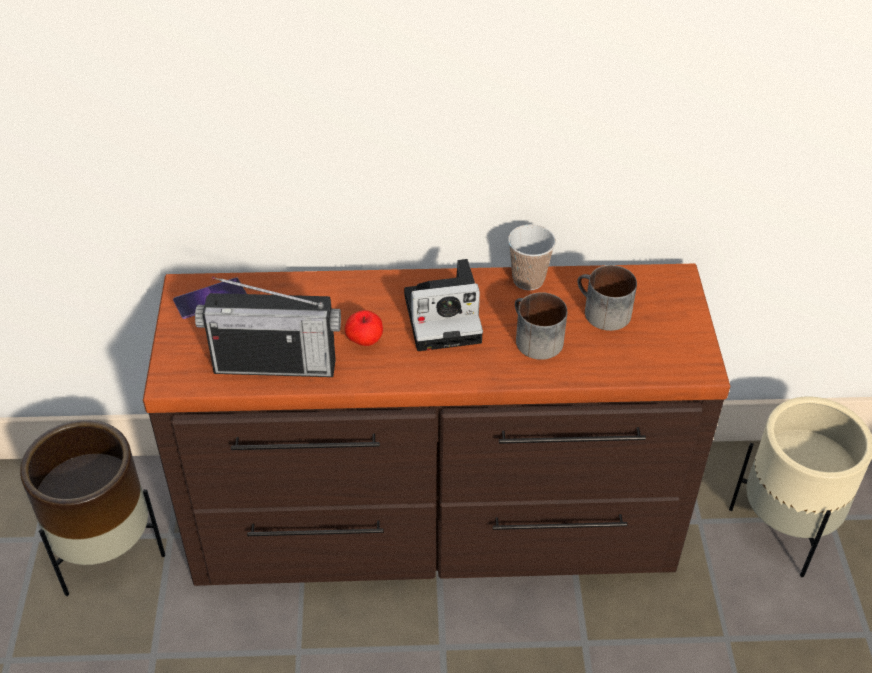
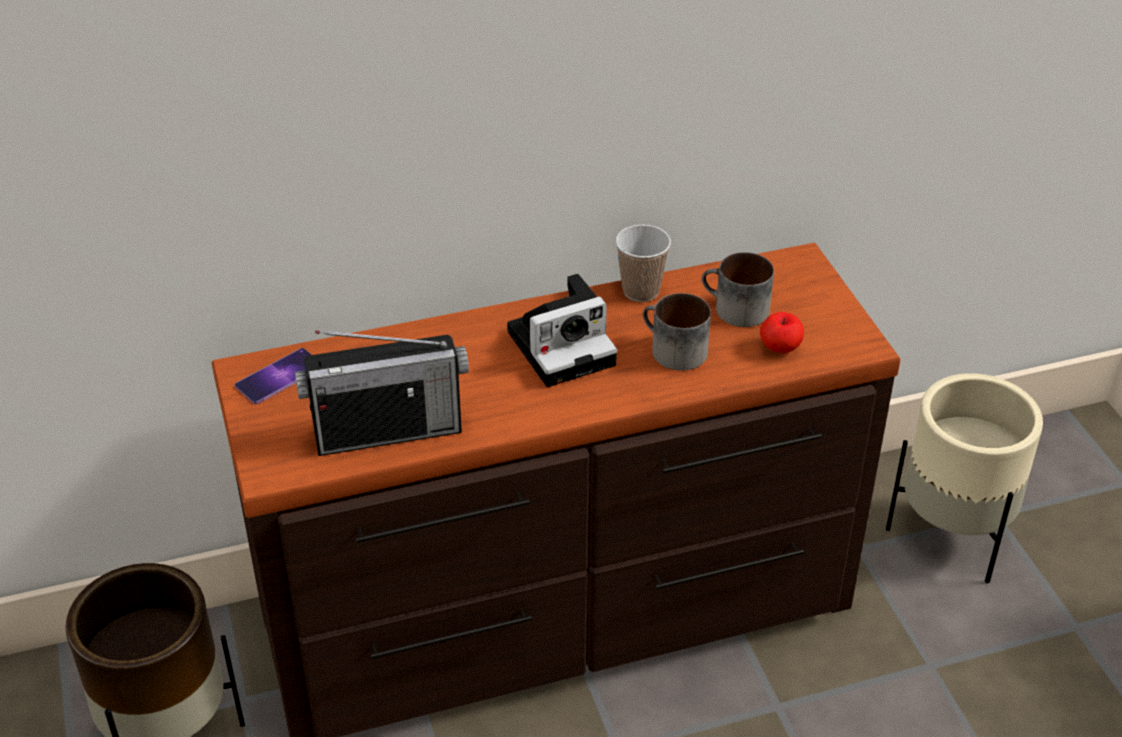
camera: 15 degrees left, 5 degrees down
apple [345,310,383,346] -> apple moved to [760,312,804,353]

